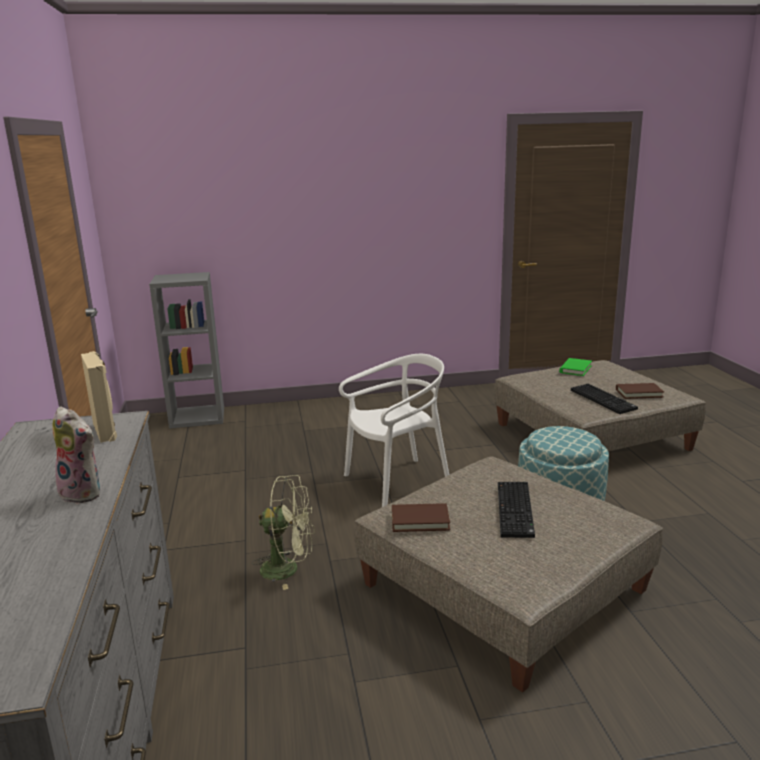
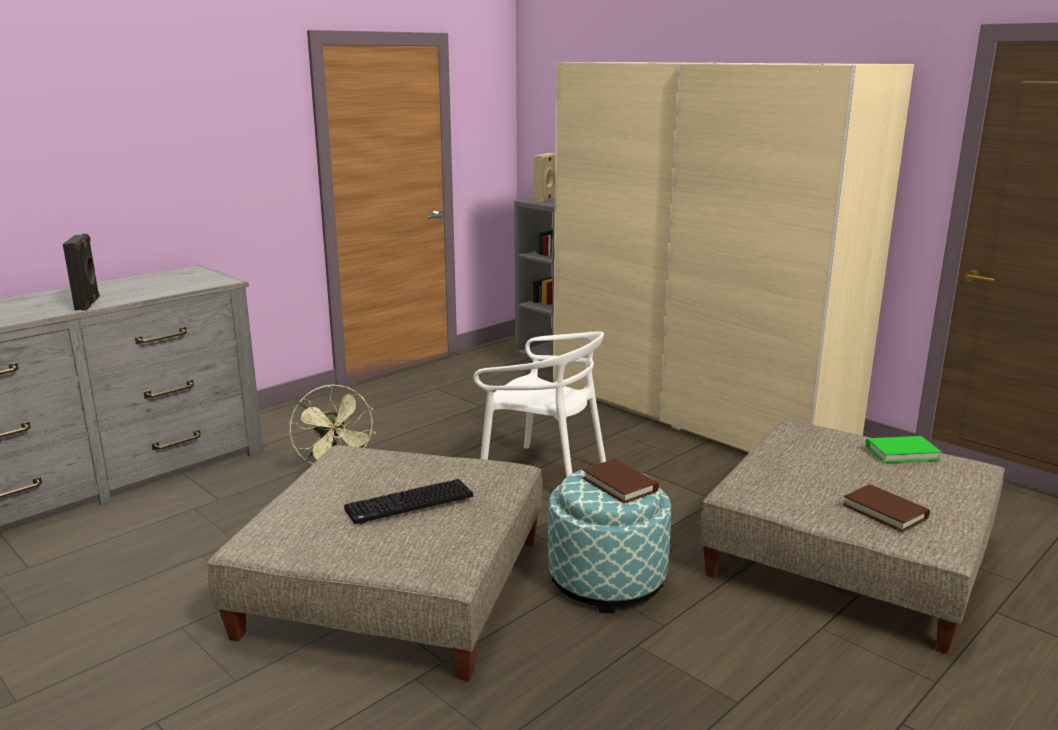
camera: 55 degrees right, 0 degrees up
plush toy [52,407,100,504] -> black speaker [63,234,100,311]
beige speaker [81,351,117,443] -> beige speaker moved to [534,153,555,203]
brown book [392,503,450,532] -> brown book moved to [582,459,659,504]
keyboard [571,384,638,414] -> none
none -> beige wardrobe [553,62,914,453]

